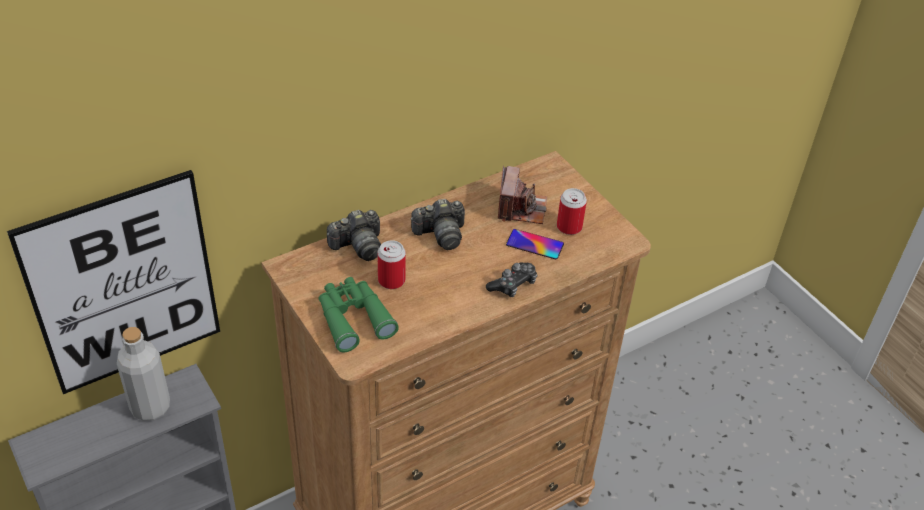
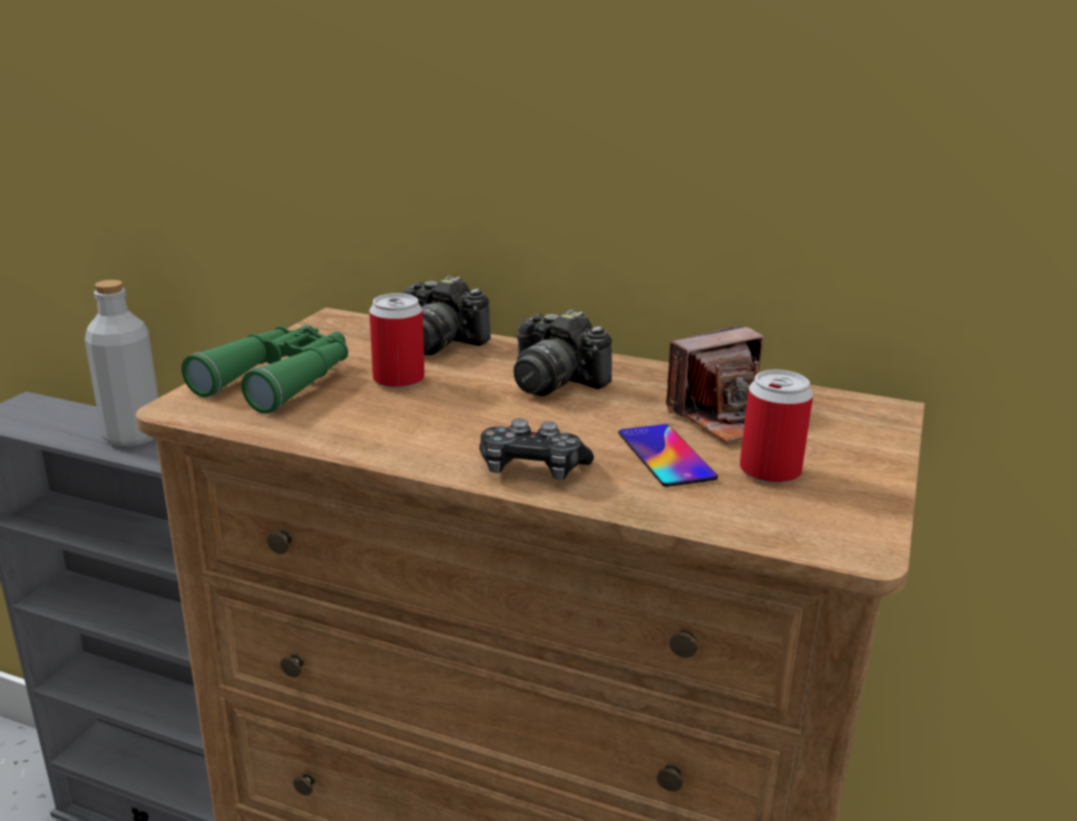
camera: 55 degrees right, 20 degrees down
picture [7,170,220,394] -> none

